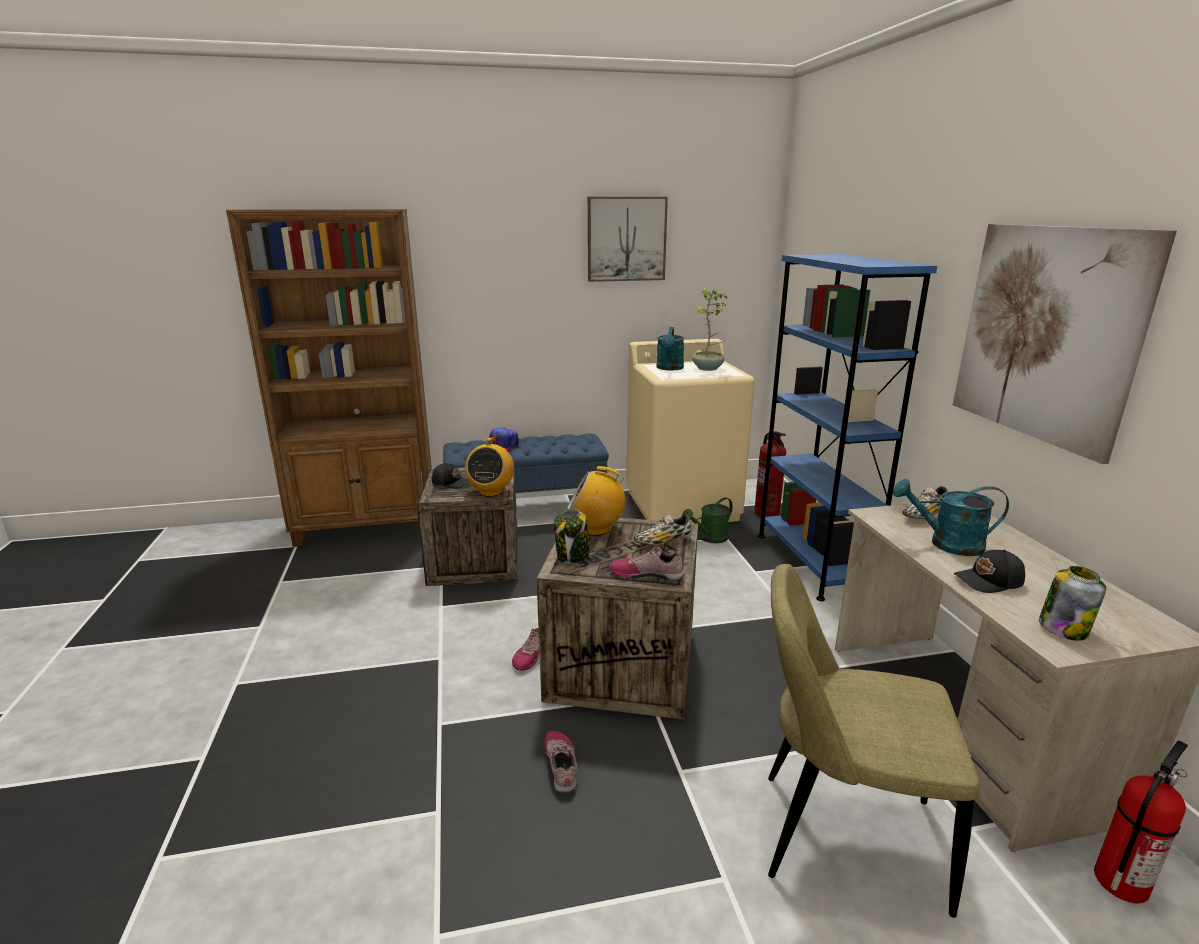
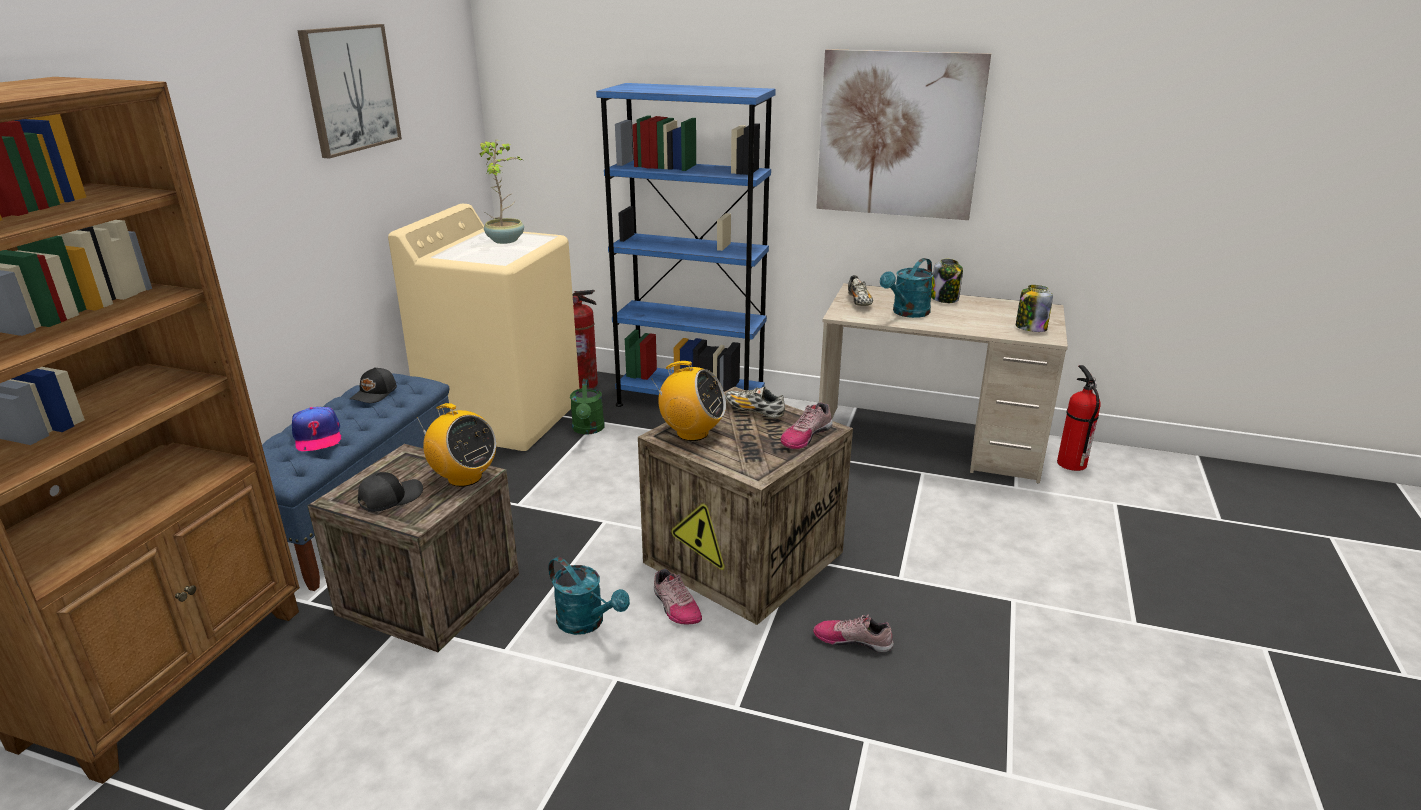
camera: 60 degrees left, 5 degrees up
jar [554,508,590,564] -> jar moved to [931,259,963,303]
radio [567,466,628,536] -> radio turned 105 degrees counterclockwise [653,361,726,441]
shoe [633,514,692,545] -> shoe turned 120 degrees clockwise [725,387,785,418]
turquoise watering can [657,327,684,371] -> turquoise watering can moved to [549,557,630,635]
beige chair [768,564,980,918] -> none
black cap [954,550,1025,593] -> black cap moved to [350,367,397,403]

